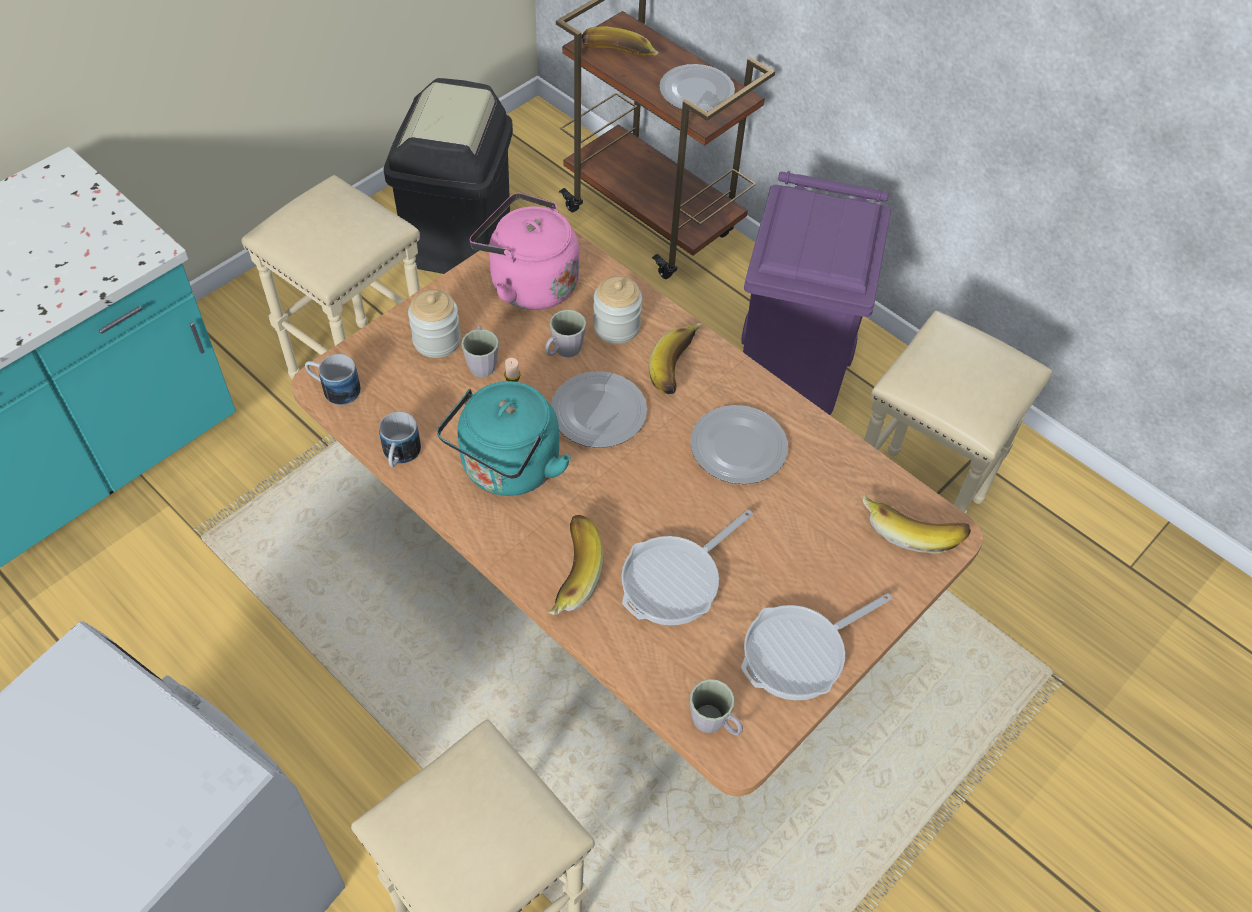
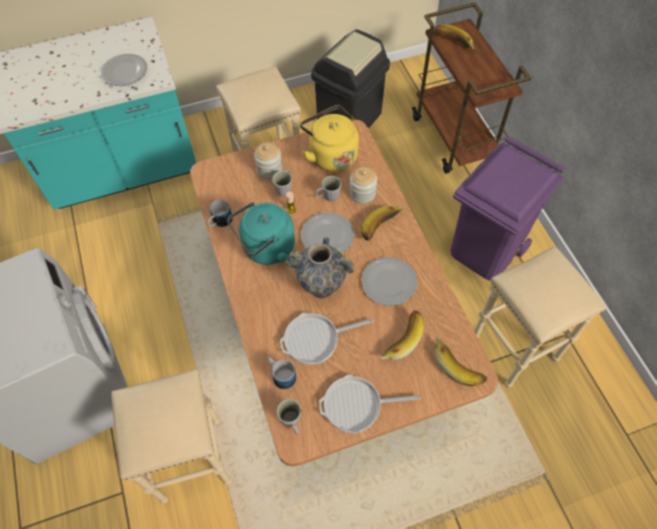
camera: 30 degrees right, 5 degrees up
mug [305,354,361,405] -> mug moved to [267,357,296,389]
pink kettle [470,192,579,310] -> yellow kettle [300,105,359,172]
banana [548,515,604,615] -> banana moved to [379,310,424,360]
plate [659,64,735,112] -> plate moved to [101,54,147,86]
none -> vase [286,237,354,298]

